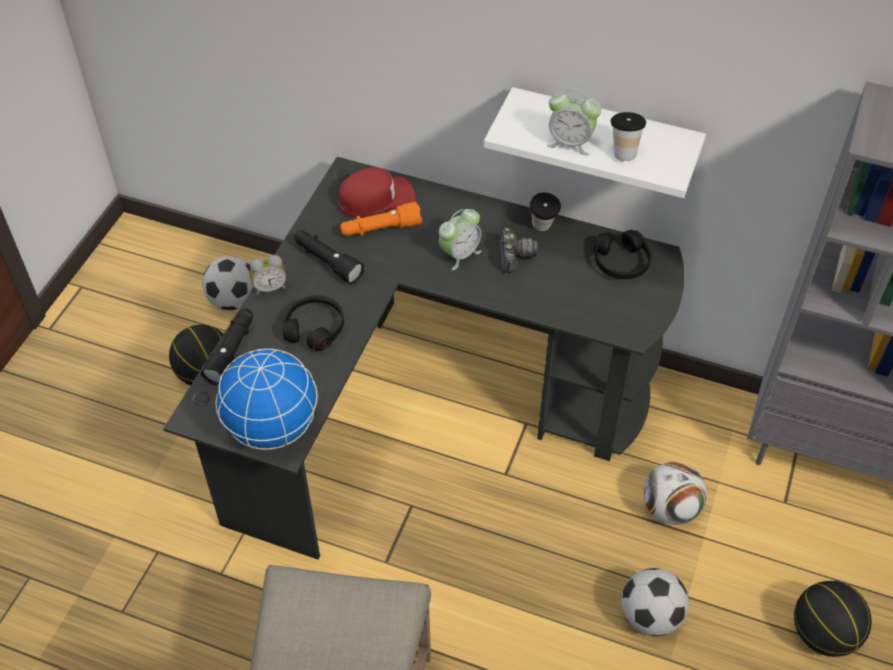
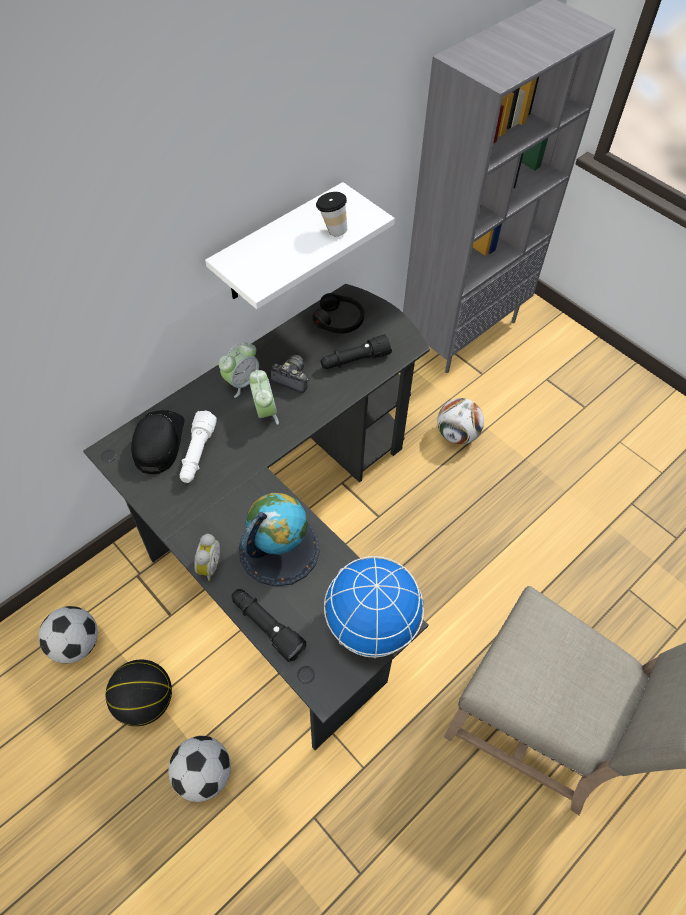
camera: 65 degrees left, 5 degrees up
black headphones [283,295,344,351] -> globe [239,493,320,587]
black flashlight [294,230,364,284] -> black flashlight moved to [321,334,392,369]
red cap [337,167,416,217] -> black cap [131,410,184,474]
orange flashlight [340,202,422,236] -> white flashlight [180,410,217,483]
cup [530,192,561,231] -> none
alarm clock [547,89,601,156] -> alarm clock moved to [219,342,259,398]
football [621,568,689,636] -> football moved to [169,736,231,802]
basketball [794,581,872,657] -> none

